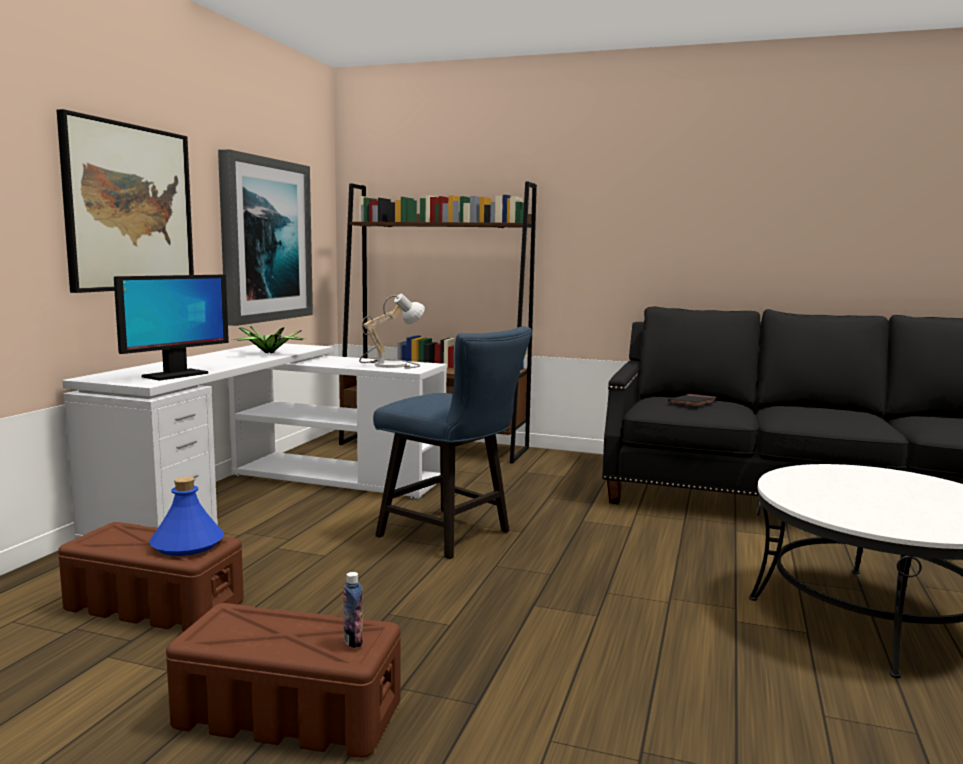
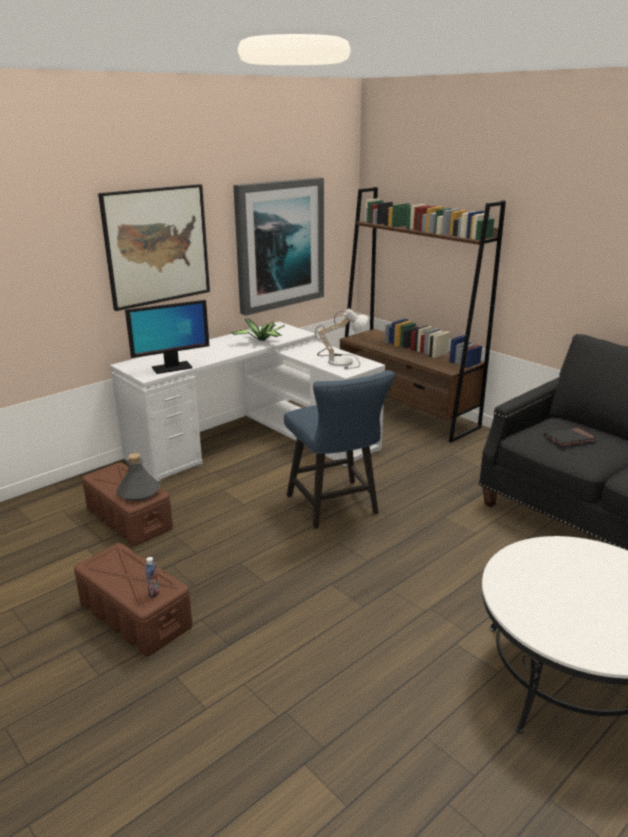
camera: 30 degrees right, 15 degrees up
blue bottle [149,477,224,556] -> grey bottle [117,453,160,501]

